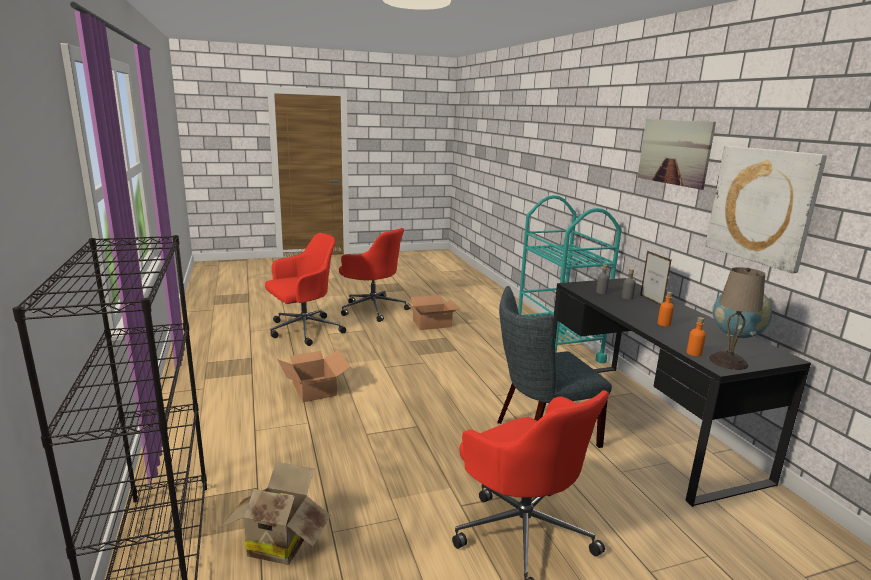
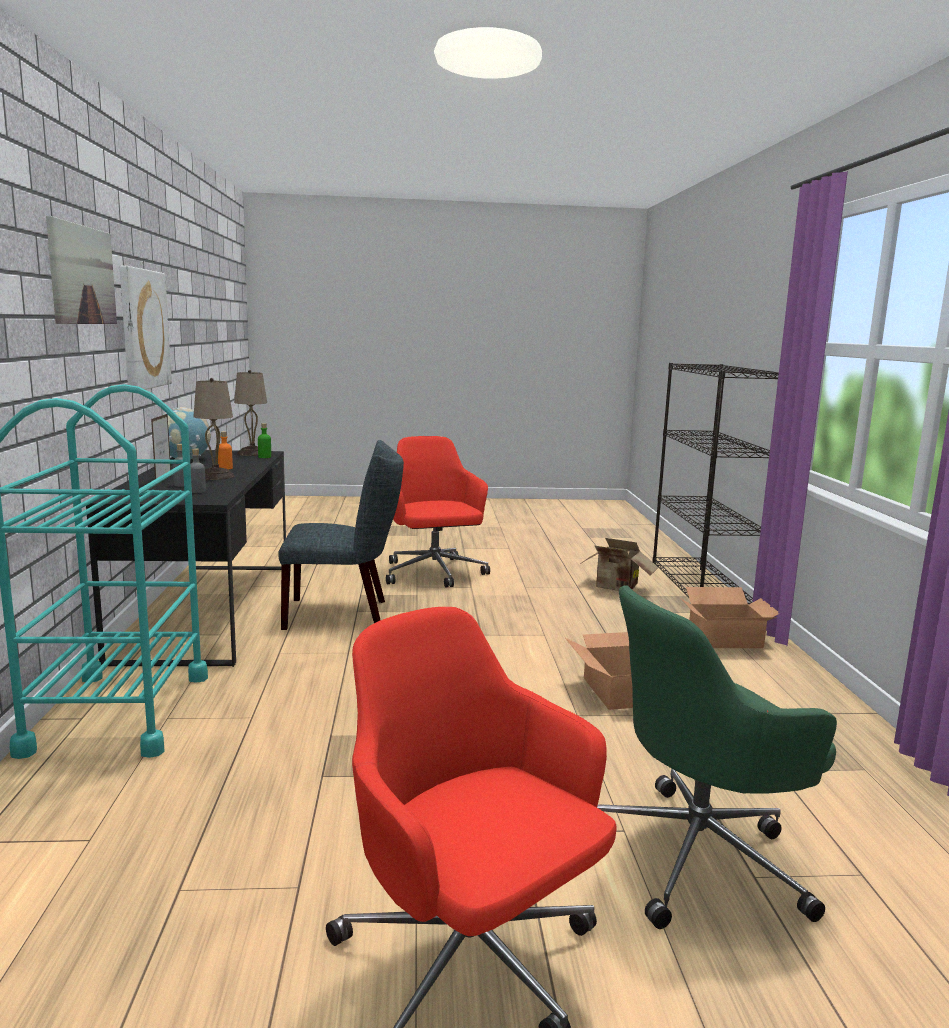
camera: 165 degrees left, 5 degrees down
red office chair [265,233,346,346] -> green office chair [597,585,837,929]
cardboard box [408,295,459,330] -> cardboard box moved to [680,587,779,648]
orange bottle [687,317,706,356] -> green bottle [258,423,271,458]
none -> beige table lamp [193,378,234,480]

